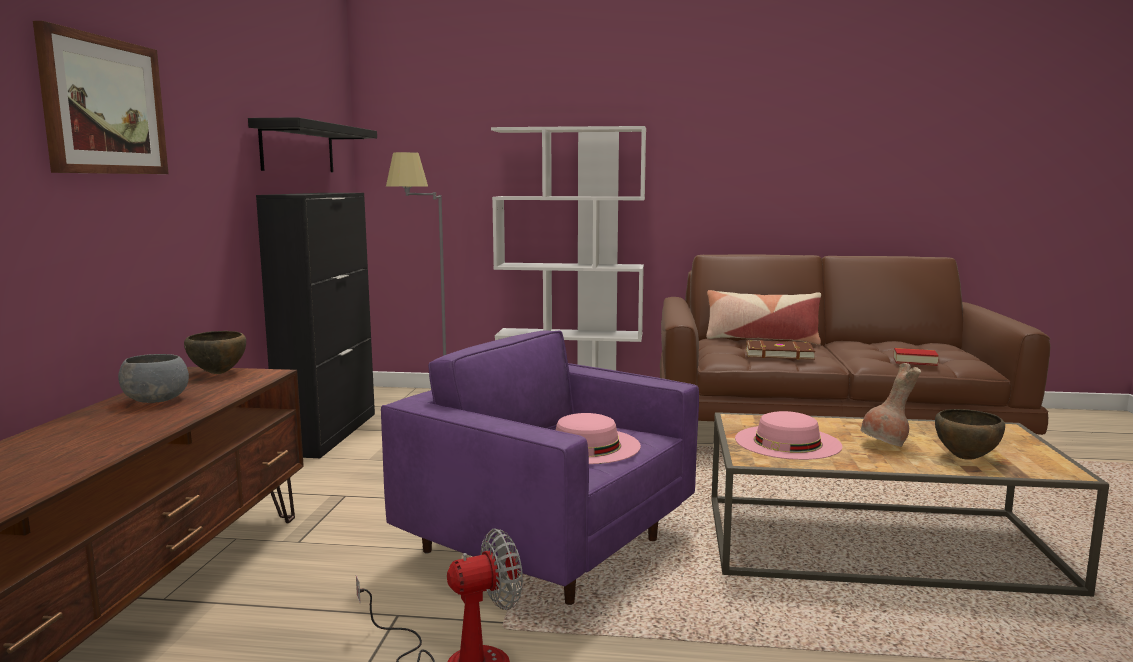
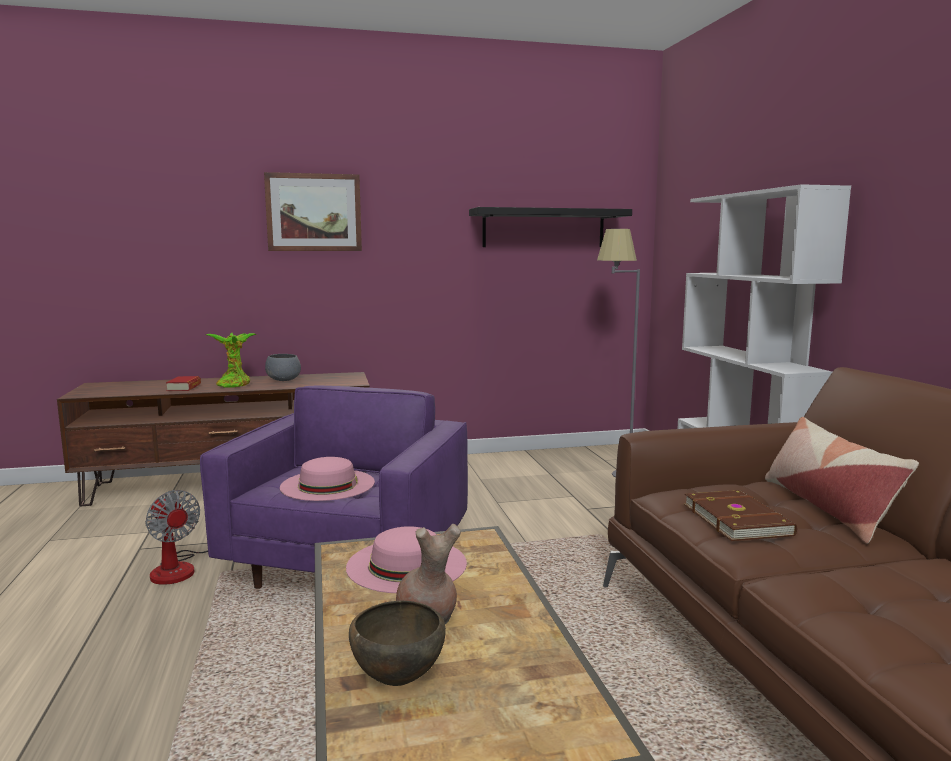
camera: 70 degrees right, 0 degrees up
brown bowl [184,331,246,374] -> none
black cabinet [256,193,375,458] -> none
book [894,348,939,366] -> book moved to [166,376,201,391]
none -> potted plant [206,333,257,388]

